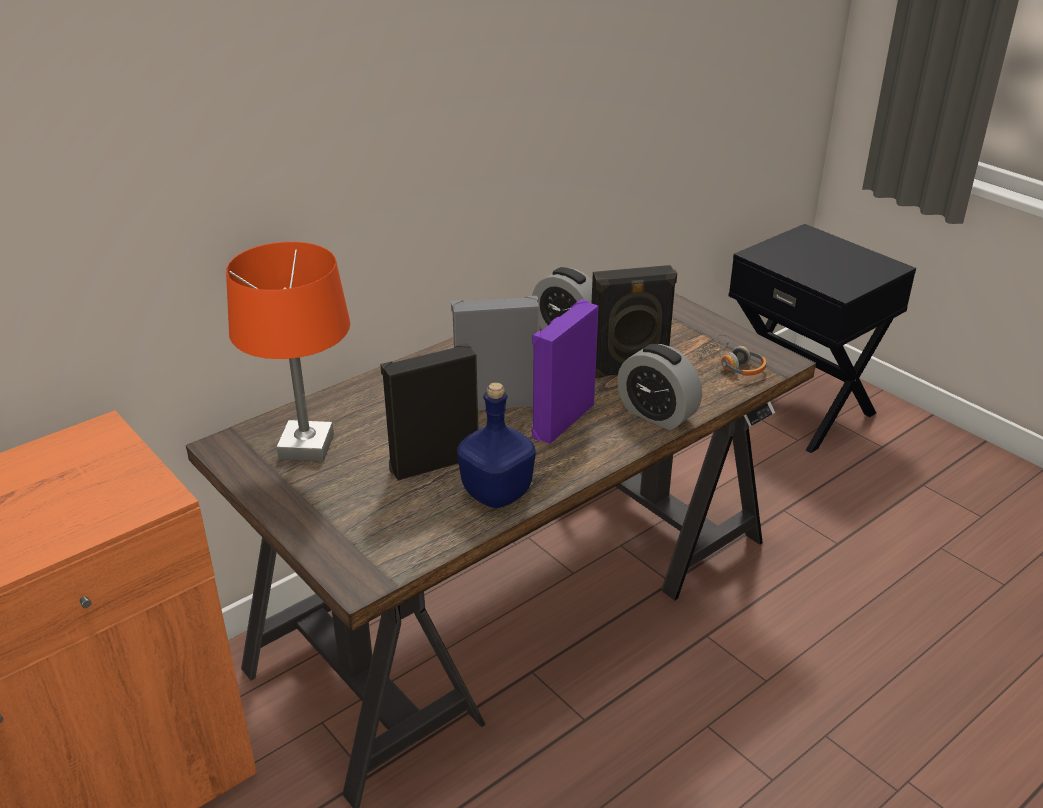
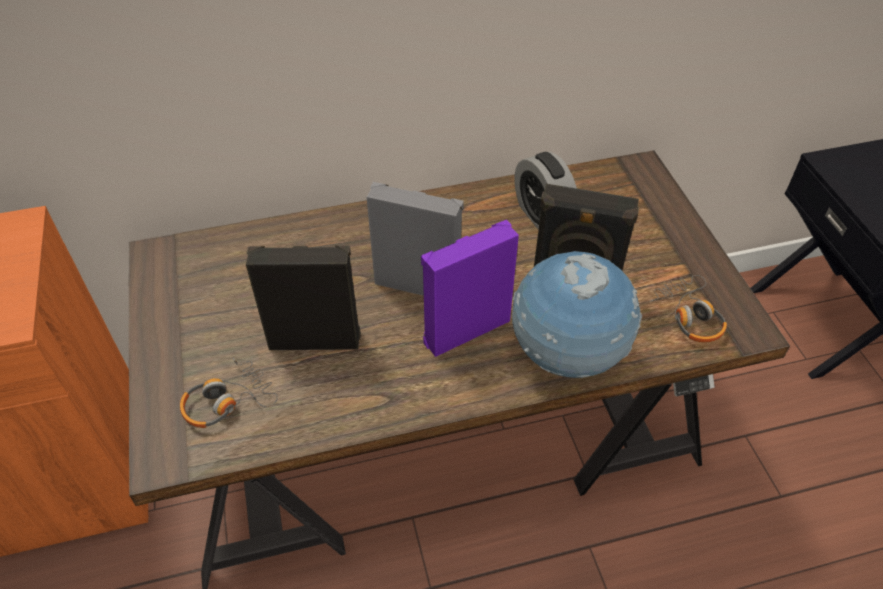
camera: 25 degrees right, 15 degrees up
orange table lamp [226,242,350,462] -> none
blue bottle [457,383,536,508] -> none
alarm clock [617,344,702,430] -> globe [512,251,642,378]
none -> headphones [180,358,278,428]

